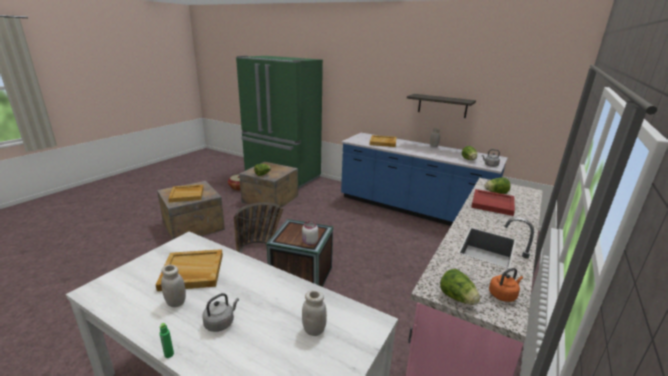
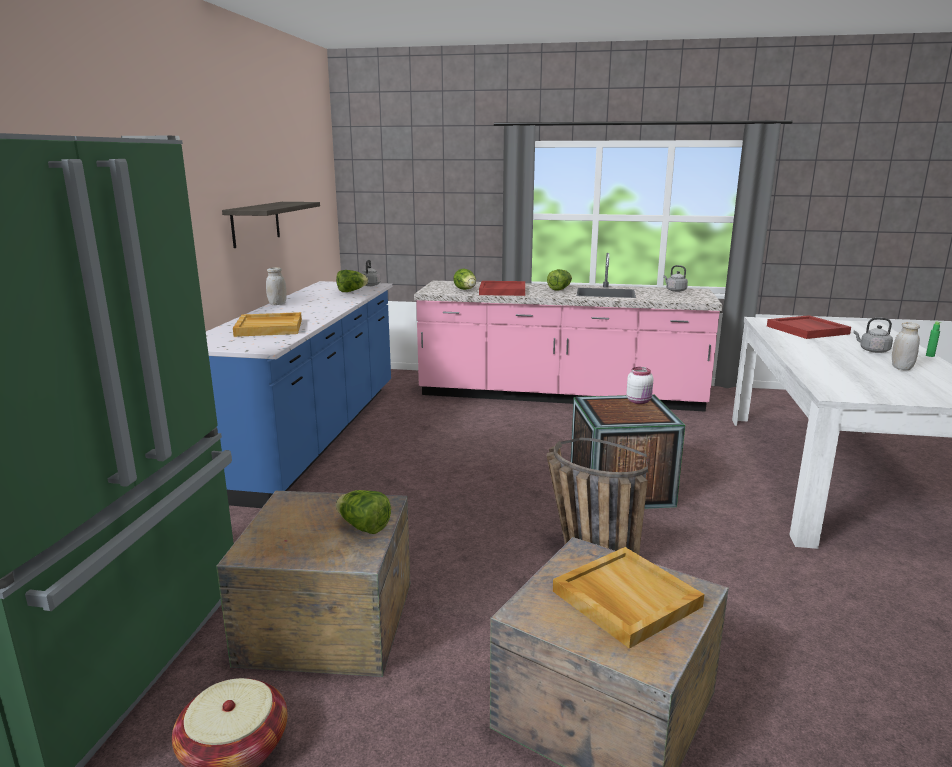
camera: 110 degrees left, 5 degrees down
beige tray [156,249,223,291] -> none
white jar [302,290,327,336] -> red tray [767,315,851,339]
lettuce [440,269,480,305] -> lettuce moved to [547,269,572,291]
orange kettle [489,268,523,302] -> grey kettle [663,265,688,292]

